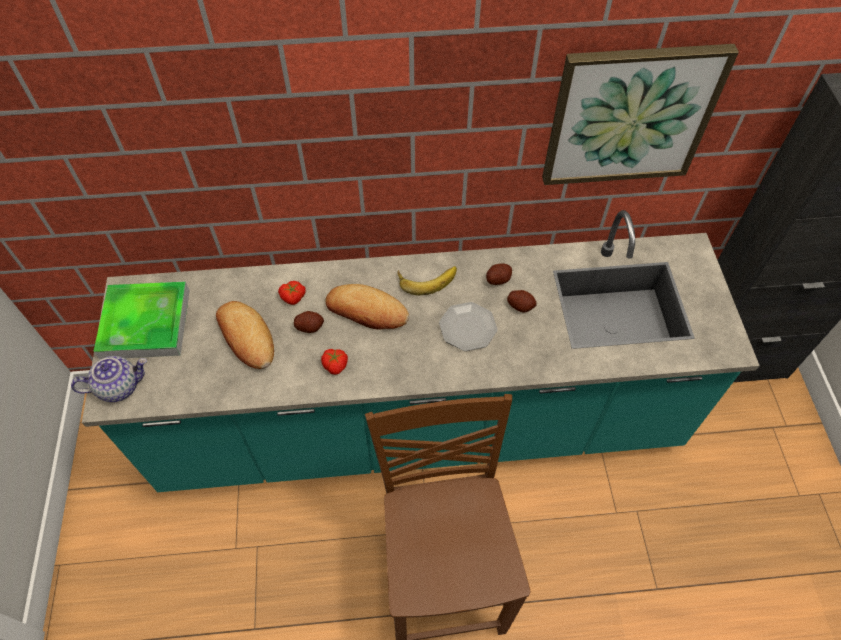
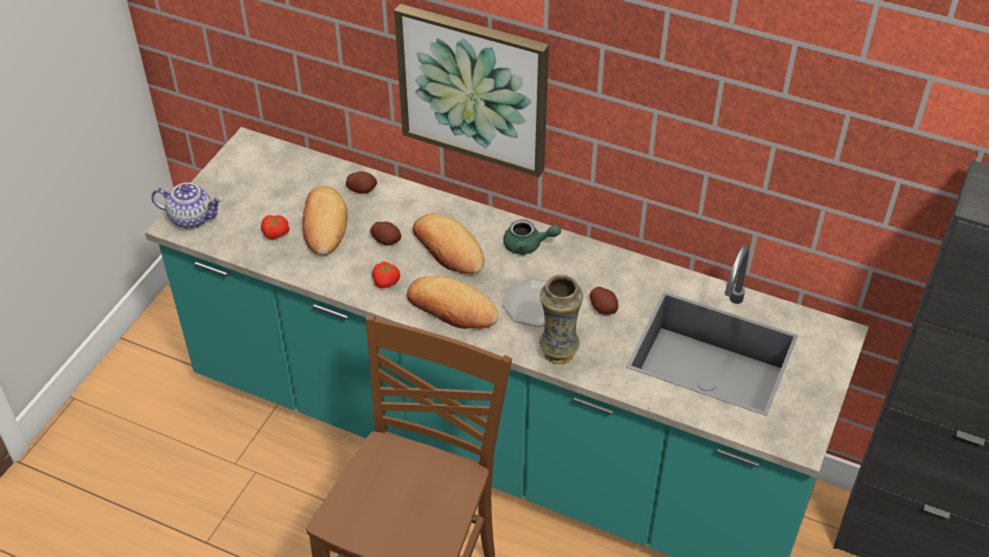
camera: 30 degrees right, 10 degrees down
tray [93,281,190,360] -> none
tomato [278,281,306,305] -> tomato moved to [261,215,290,239]
banana [397,266,457,295] -> green teapot [503,219,561,255]
potato [486,263,512,285] -> potato moved to [346,171,377,193]
picture [542,44,739,185] -> picture moved to [394,4,549,177]
none -> bread [407,276,499,329]
none -> vase [539,274,583,364]

